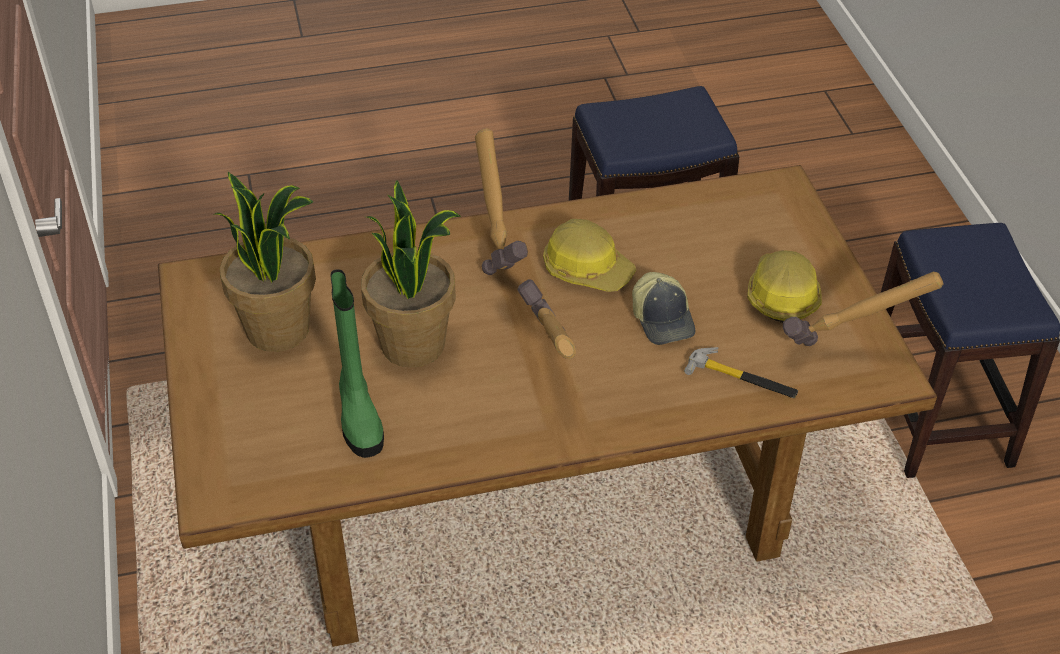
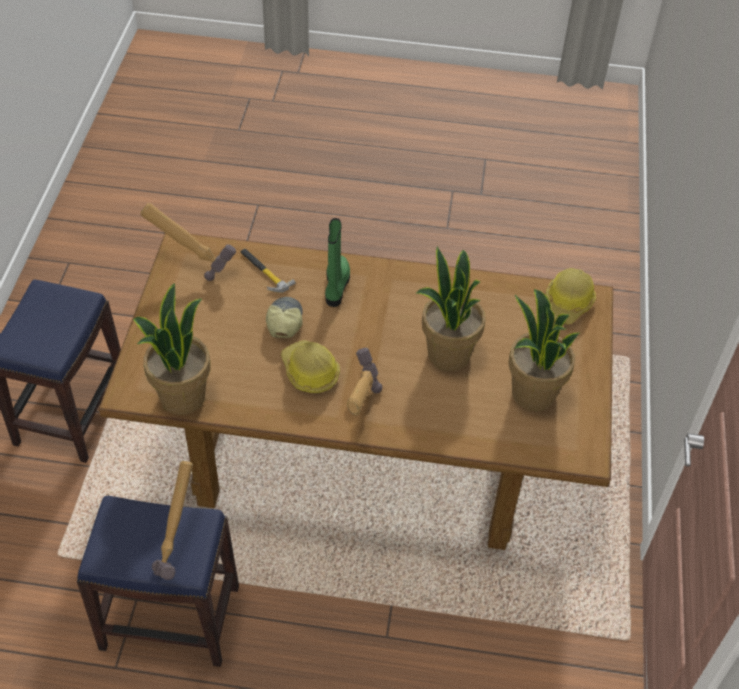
camera: 160 degrees left, 5 degrees up
green boot [330,269,384,458] -> green boot moved to [325,218,350,307]
hammer [518,280,576,359] -> hammer moved to [152,461,193,580]
hard hat [747,250,822,323] -> hard hat moved to [546,268,596,324]
none -> potted plant [133,283,211,415]

